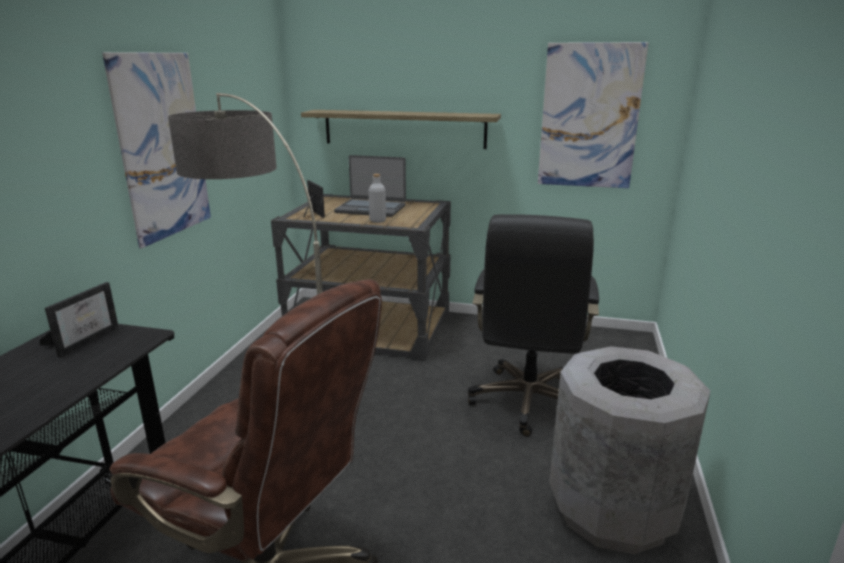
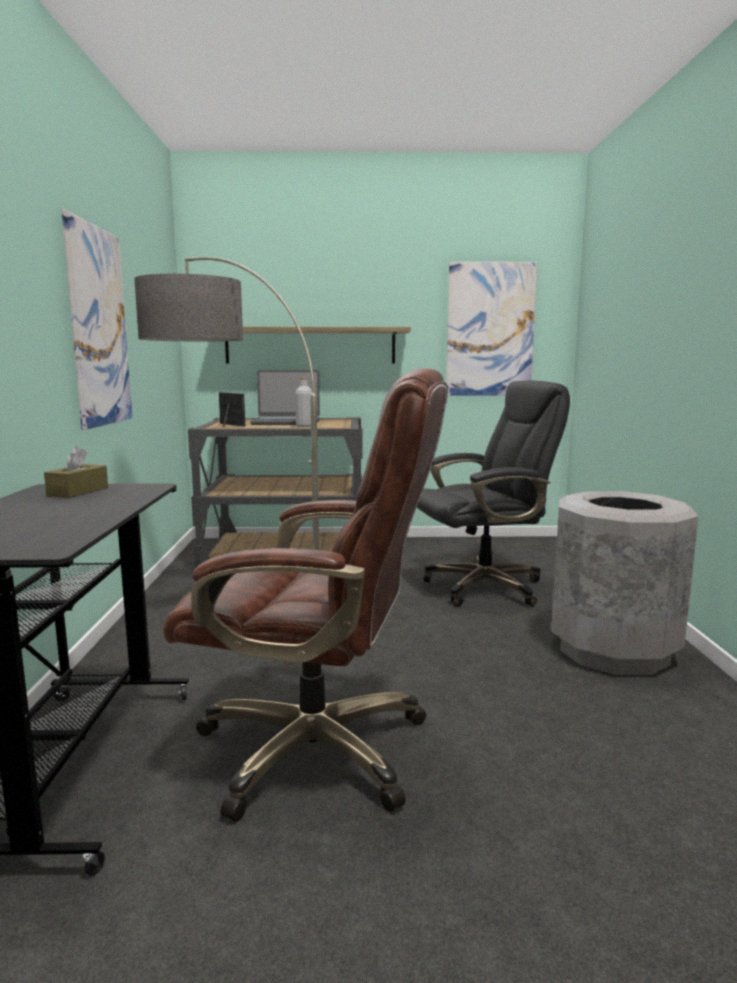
camera: 15 degrees left, 10 degrees down
picture frame [40,282,119,358] -> brown tissue box [44,446,108,498]
black office chair [468,214,599,437] -> black office chair turned 105 degrees counterclockwise [417,381,570,607]

